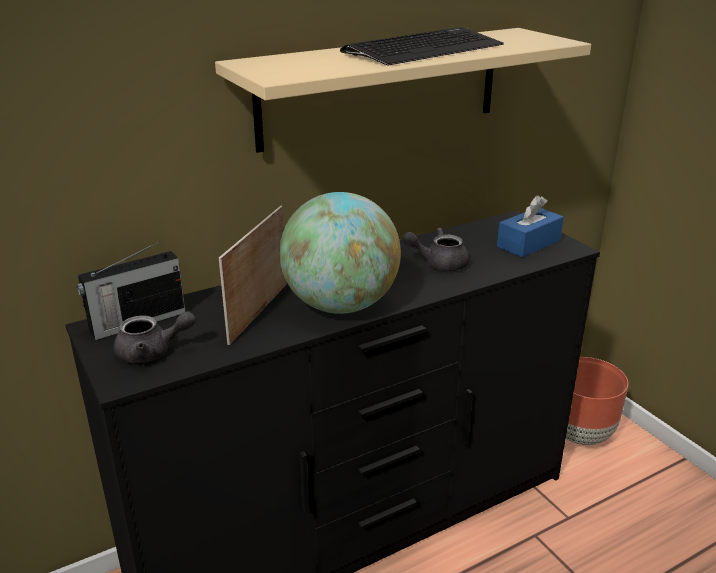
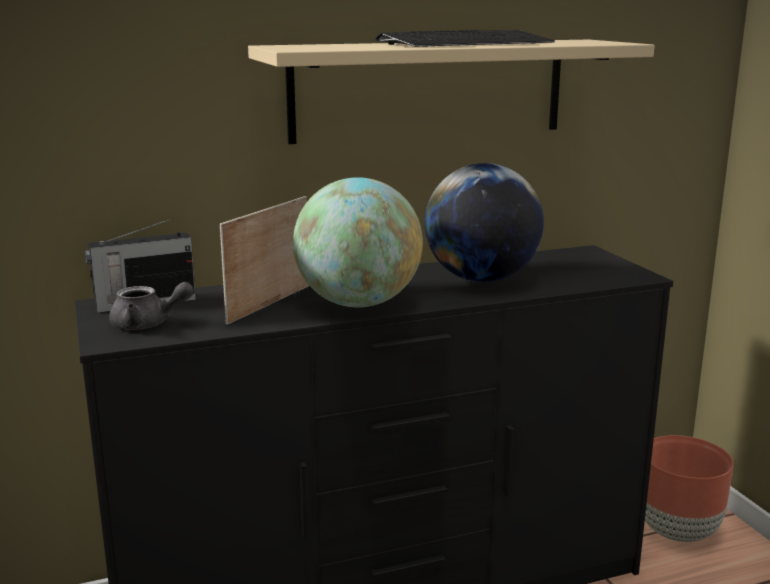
camera: 10 degrees right, 10 degrees down
grey teapot [402,228,469,271] -> globe [425,163,544,282]
blue tissue box [497,195,564,257] -> none

